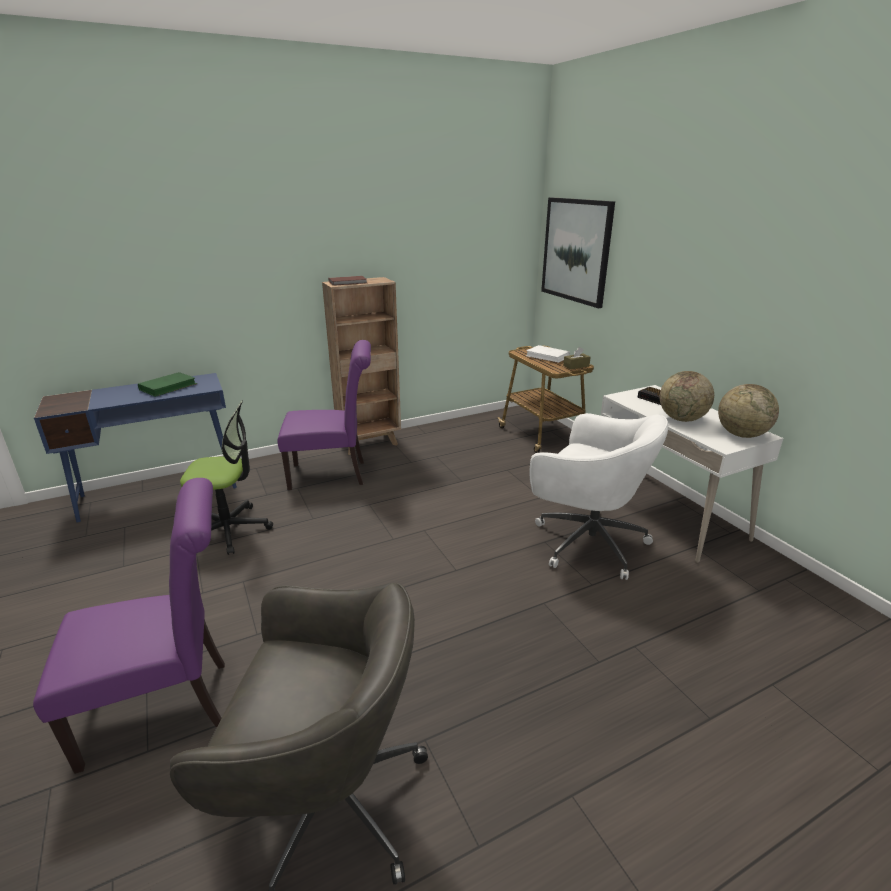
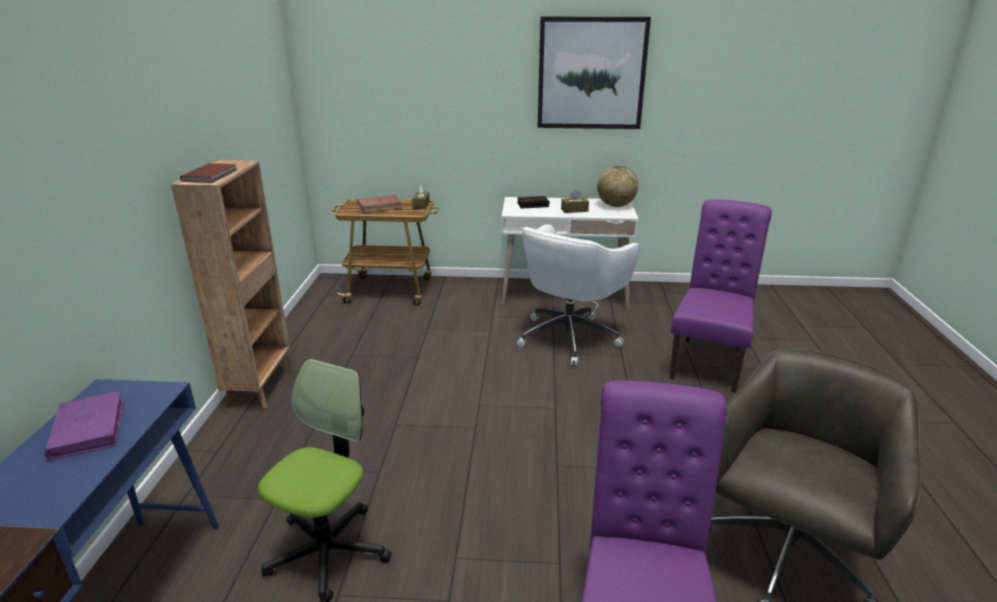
camera: 60 degrees left, 0 degrees up
green book [138,372,197,397] -> purple book [44,391,125,461]
purple chair [277,340,371,490] -> purple chair moved to [669,199,772,393]
white book [526,345,570,363] -> brown book [357,195,403,213]
white office chair [530,413,668,580] -> white office chair turned 150 degrees clockwise [517,224,640,366]
picture [541,197,615,308] -> picture moved to [538,17,651,129]
globe [660,371,714,422] -> brown tissue box [561,190,589,213]

